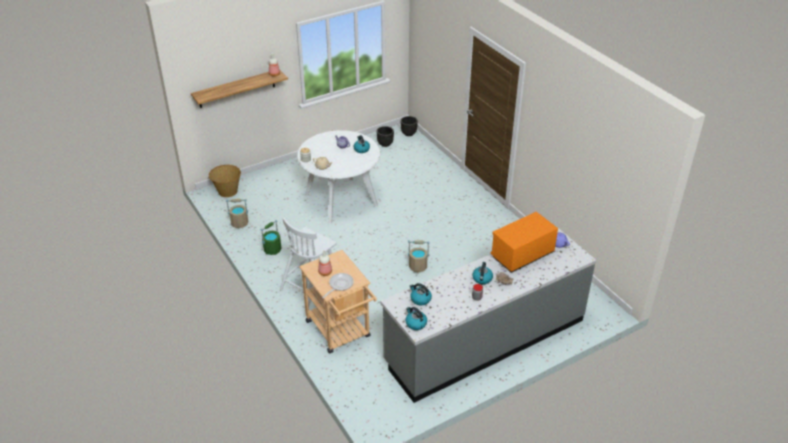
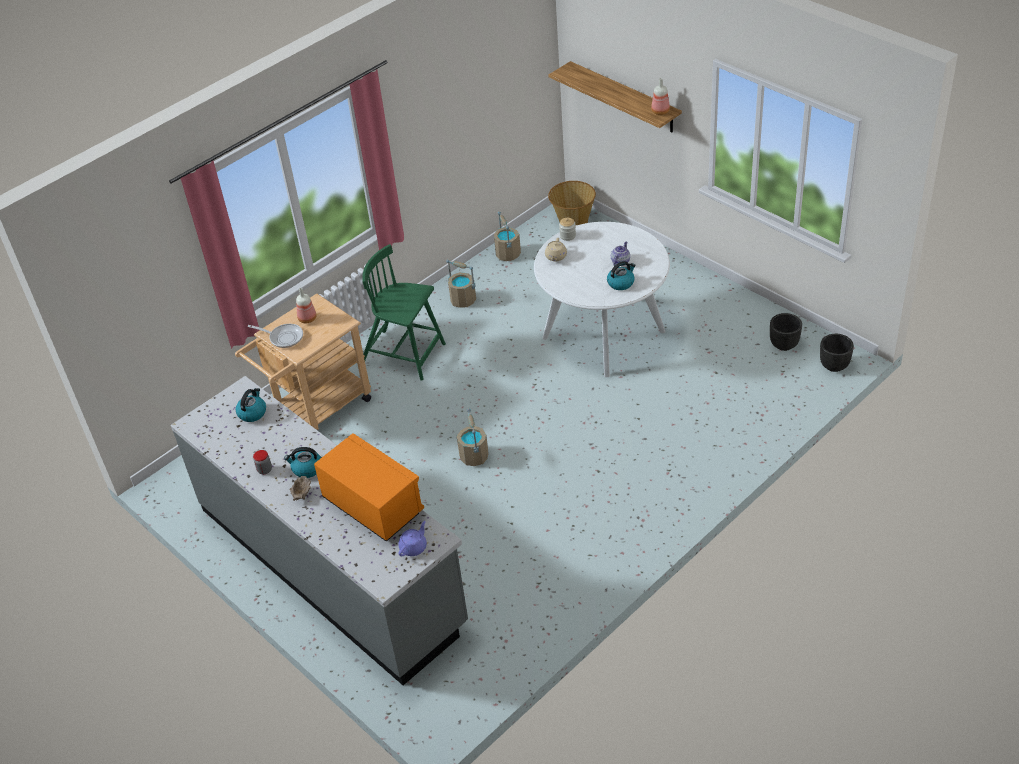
camera: 80 degrees right, 5 degrees up
green bucket [261,220,282,255] -> beige bucket [446,260,476,308]
white chair [280,218,337,305] -> green chair [362,244,446,381]
kettle [405,307,427,330] -> none

